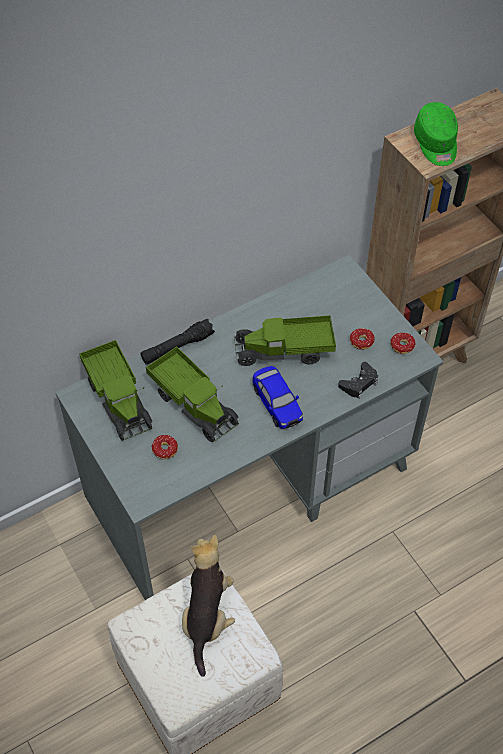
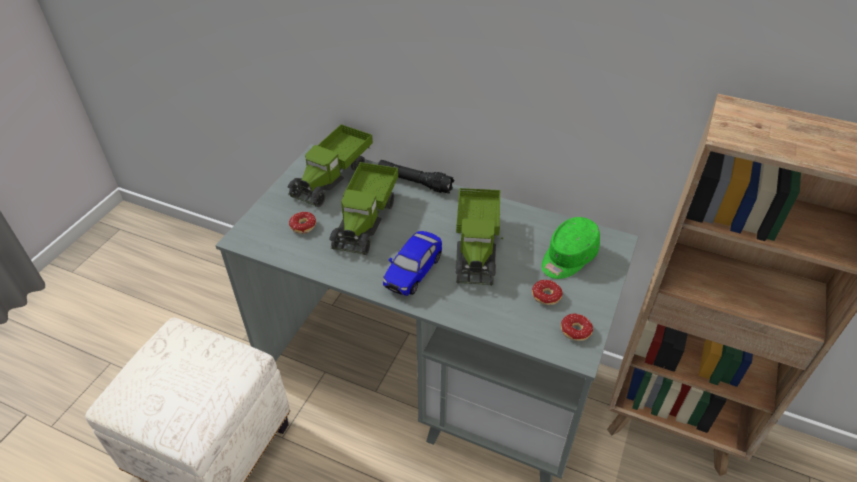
camera: 55 degrees right, 10 degrees down
plush toy [182,535,235,677] -> none
toy truck [234,315,336,366] -> toy truck turned 135 degrees counterclockwise [455,188,503,286]
black game controller [338,362,378,399] -> none
green cap [414,102,458,166] -> green cap moved to [541,217,600,279]

